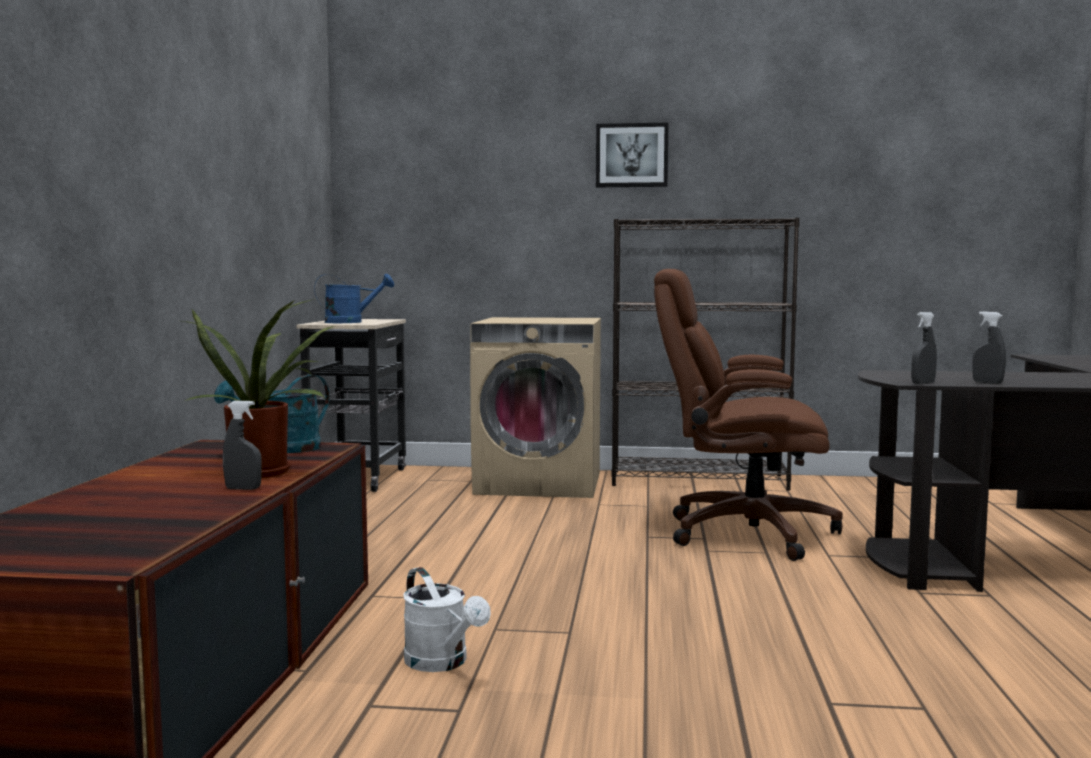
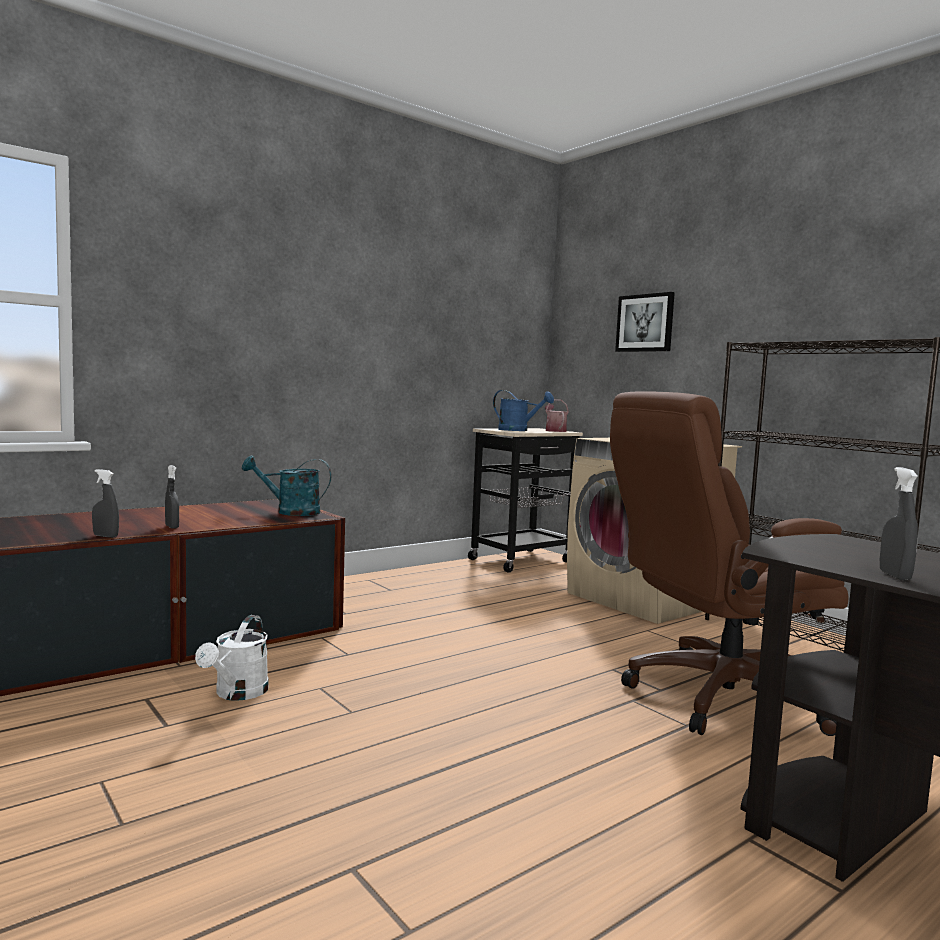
camera: 45 degrees right, 0 degrees up
potted plant [182,299,334,478] -> none
picture [596,123,668,187] -> picture moved to [615,292,675,352]
brown office chair [654,269,843,561] -> brown office chair turned 75 degrees counterclockwise [610,391,848,736]
grey spray bottle [911,312,937,384] -> grey spray bottle moved to [92,469,119,538]
none -> watering can [545,399,569,432]

